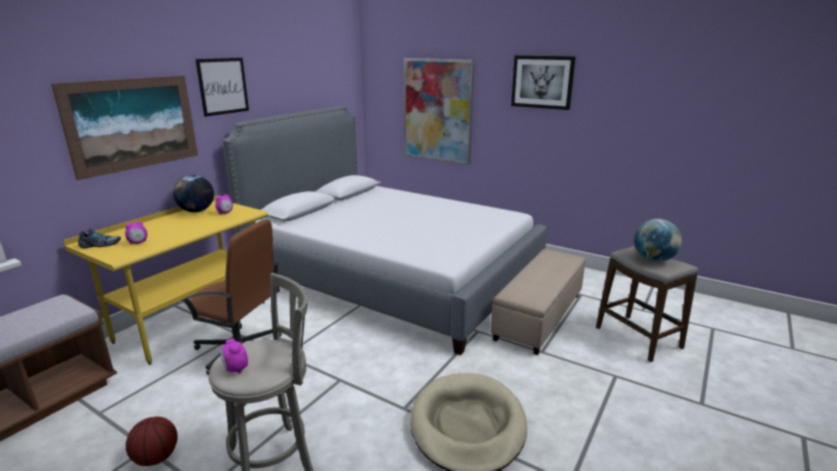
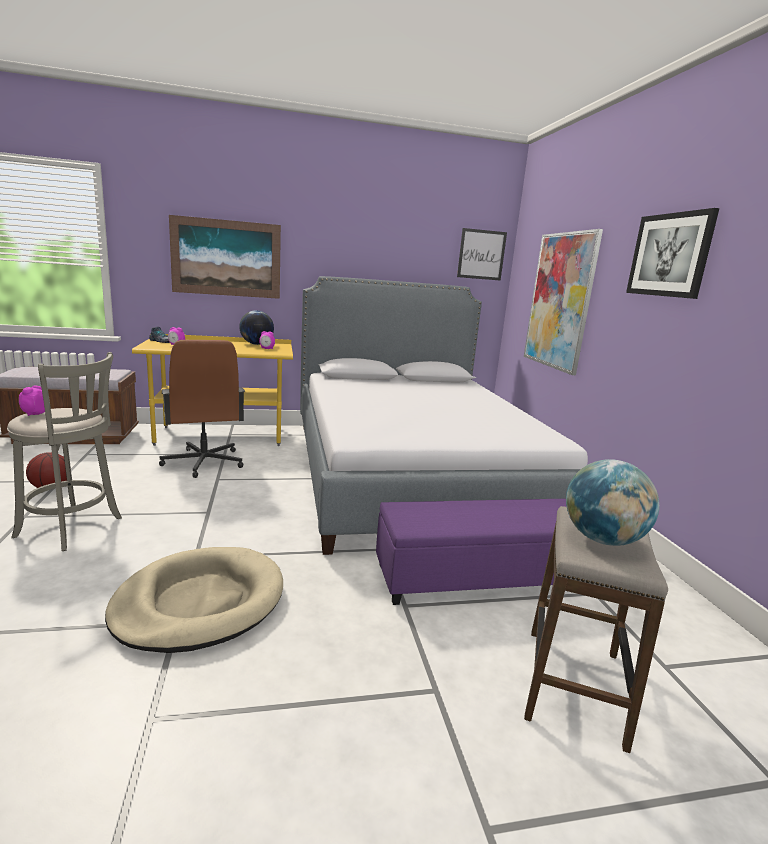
camera: 45 degrees right, 5 degrees down
picture [195,58,249,117] -> picture moved to [457,228,507,281]
beige ottoman [491,249,586,355] -> purple ottoman [376,499,567,605]

